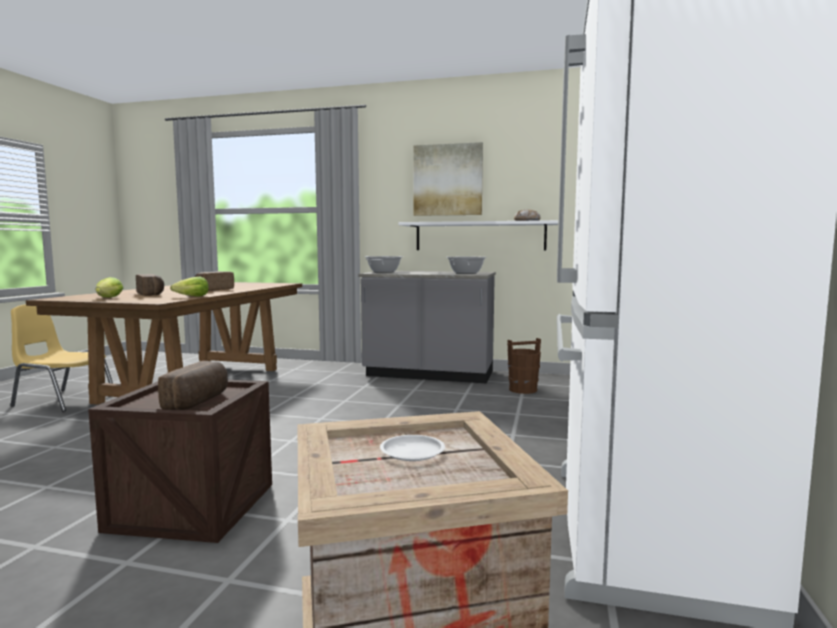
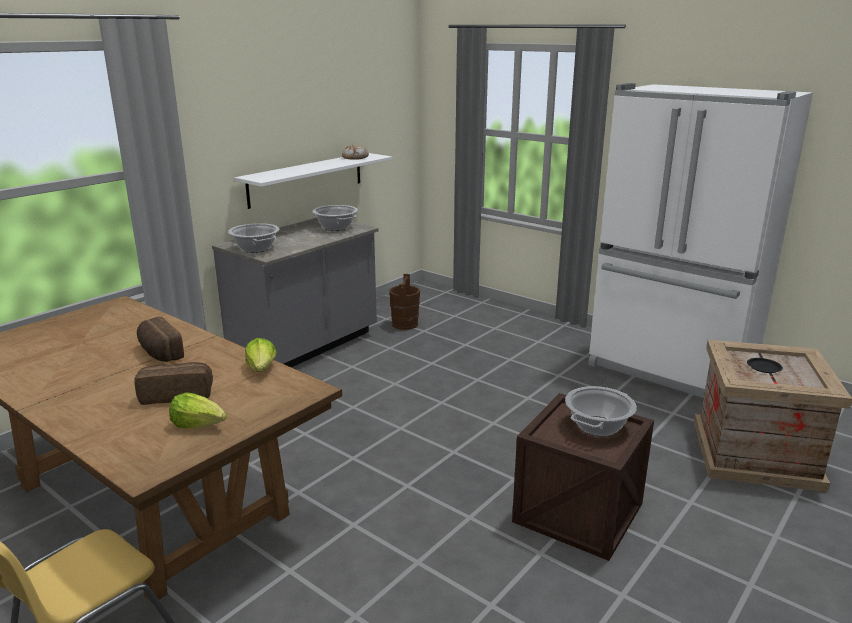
camera: 65 degrees left, 15 degrees up
bread [158,361,228,410] -> cooking pot [565,386,637,436]
white plate [380,435,445,461] -> black plate [747,358,783,373]
picture [413,142,483,216] -> none

